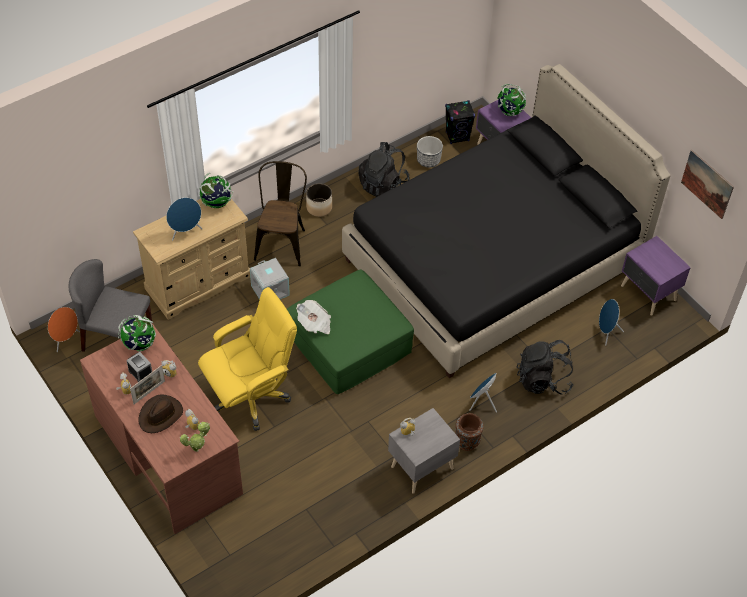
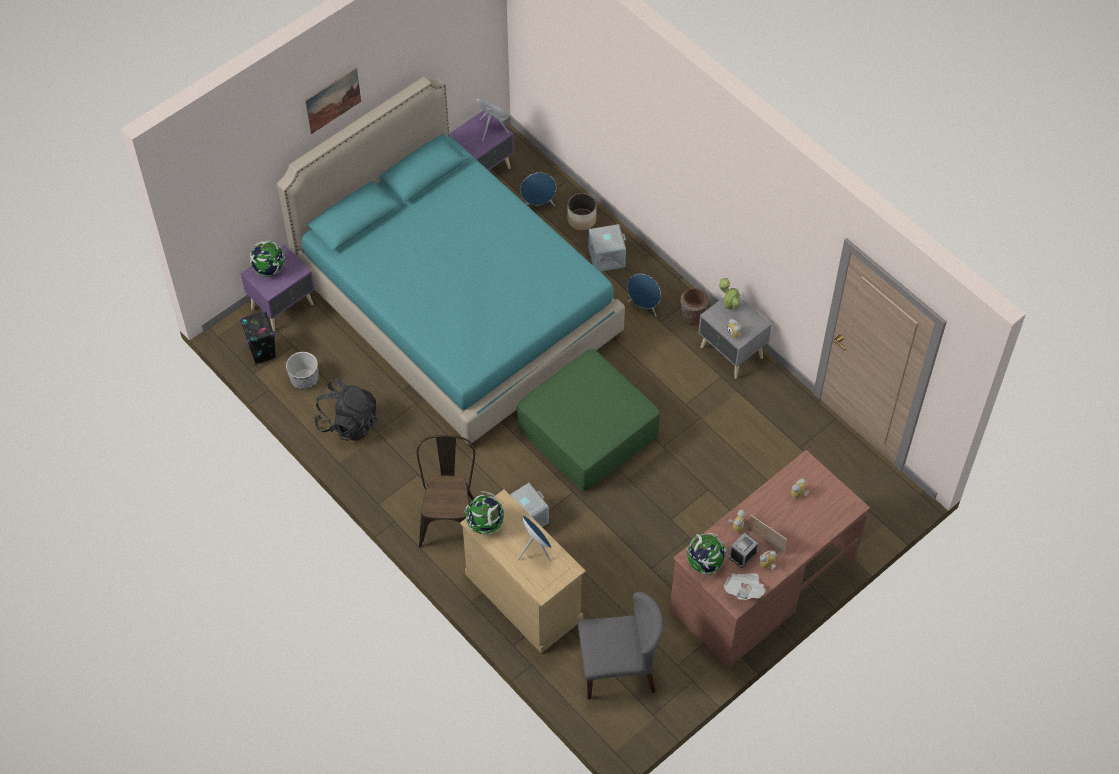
camera: 95 degrees left, 5 degrees up
orange speaker [48,307,80,352] -> orange speaker moved to [476,99,509,141]
grey chair [69,259,152,352] -> grey chair turned 105 degrees counterclockwise [578,592,663,699]
brown hat [139,394,183,433] -> none
potted plant [180,422,210,452] -> potted plant moved to [719,278,740,310]
yellow office chair [198,287,297,431] -> none
brown chair [254,161,307,266] -> brown chair turned 90 degrees clockwise [417,435,475,548]
newspaper [296,300,331,334] -> newspaper moved to [724,573,766,600]
planter [306,183,332,217] -> planter moved to [567,193,597,230]
black bed [342,64,671,378] -> turquoise bed [277,76,625,448]
black backpack [516,340,574,395] -> grey storage box [588,224,626,271]
picture [681,150,734,219] -> picture moved to [305,68,361,134]

